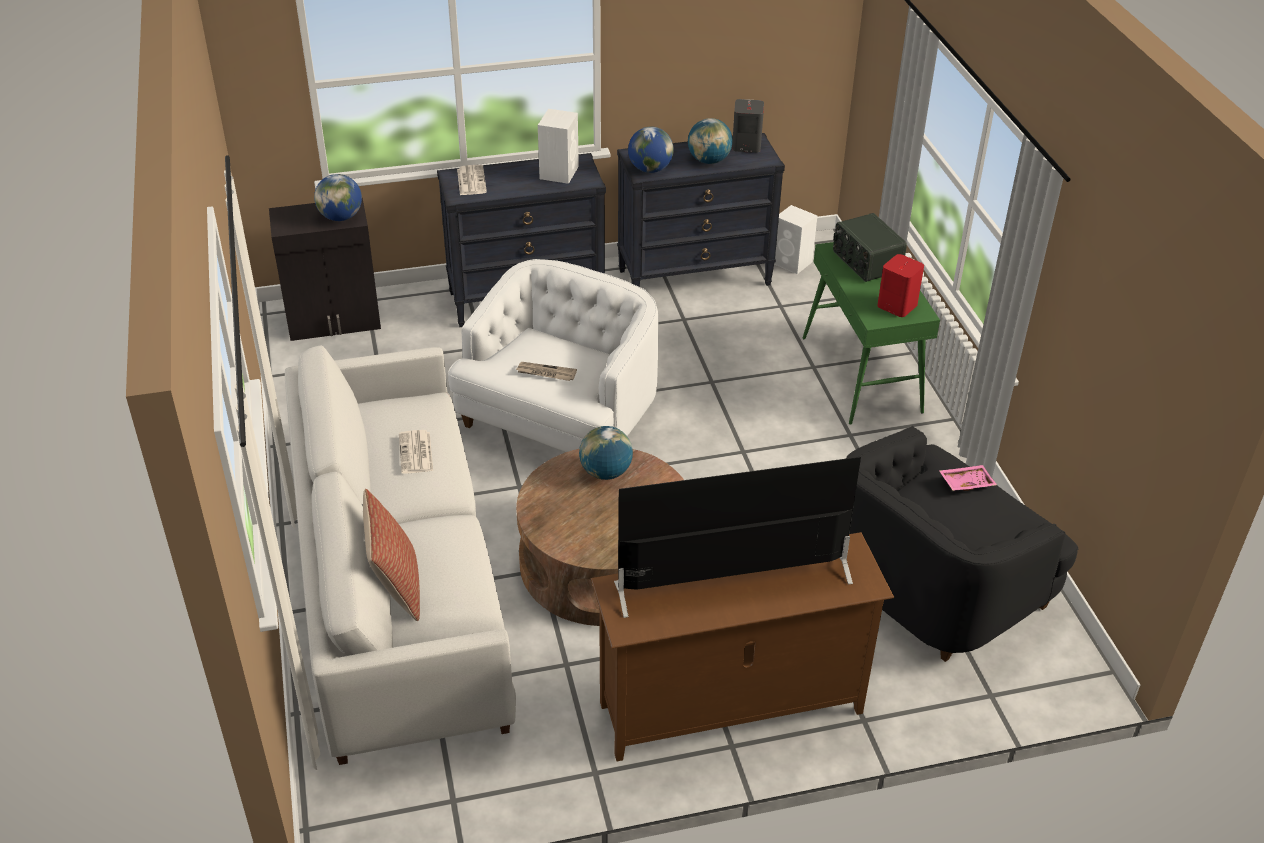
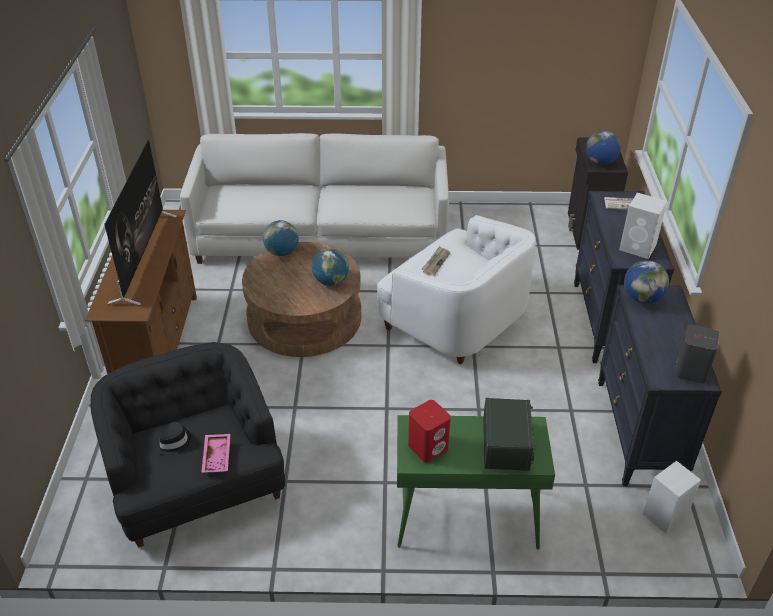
camera: 105 degrees right, 0 degrees up
pillow [363,489,420,621] -> none
newspaper [399,430,433,474] -> none
globe [688,118,733,164] -> globe moved to [263,220,299,256]
radio [833,213,907,282] -> radio turned 105 degrees clockwise [483,398,536,471]
none -> black hat [156,422,191,455]

